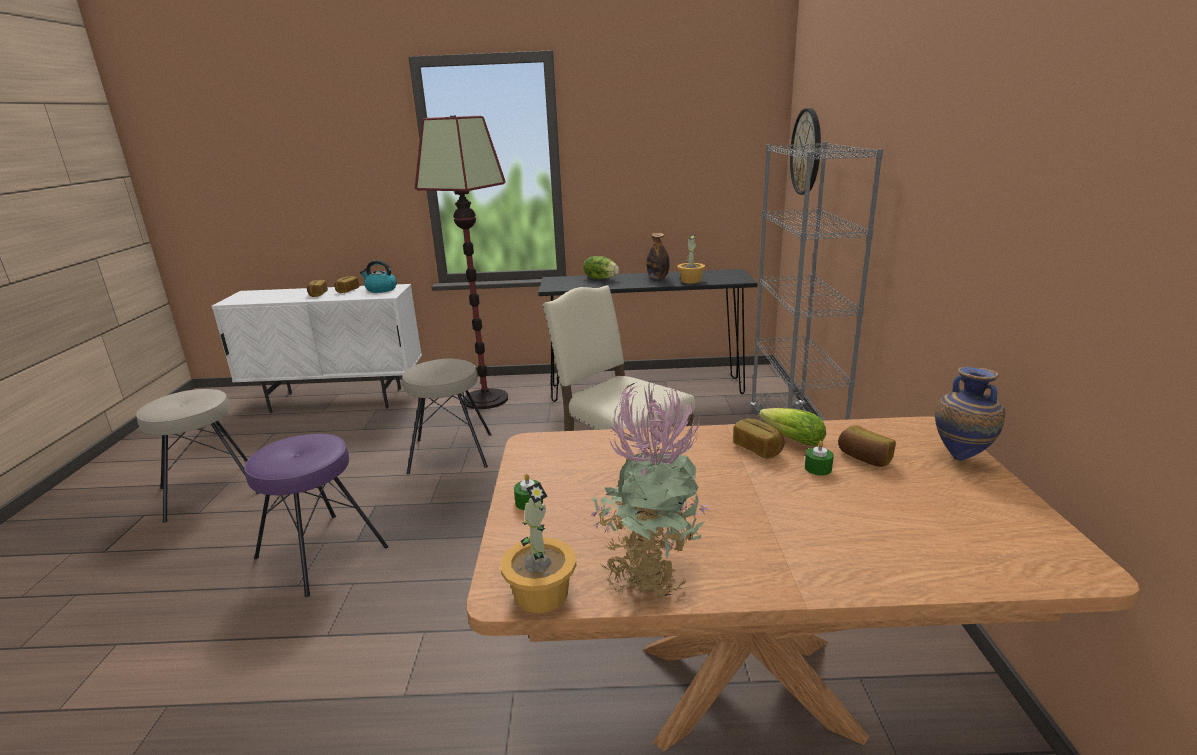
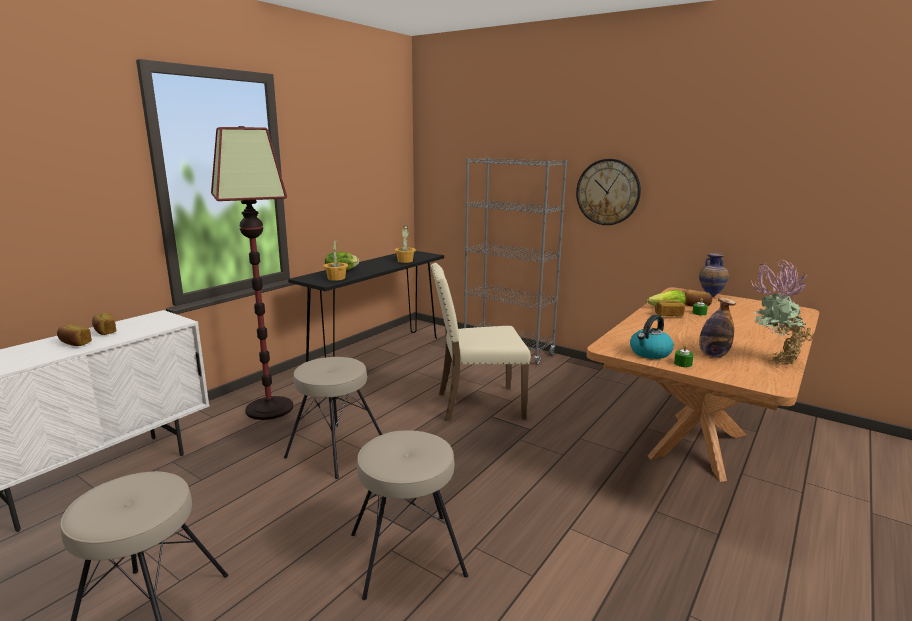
camera: 55 degrees left, 5 degrees down
purple stool [244,434,389,597] -> beige stool [351,430,468,600]
kettle [360,260,397,293] -> kettle moved to [630,315,674,359]
potted plant [501,482,576,613] -> potted plant moved to [323,238,348,281]
bottle [646,233,670,279] -> bottle moved to [699,297,736,358]
wall clock [790,108,821,195] -> wall clock moved to [576,159,641,225]

